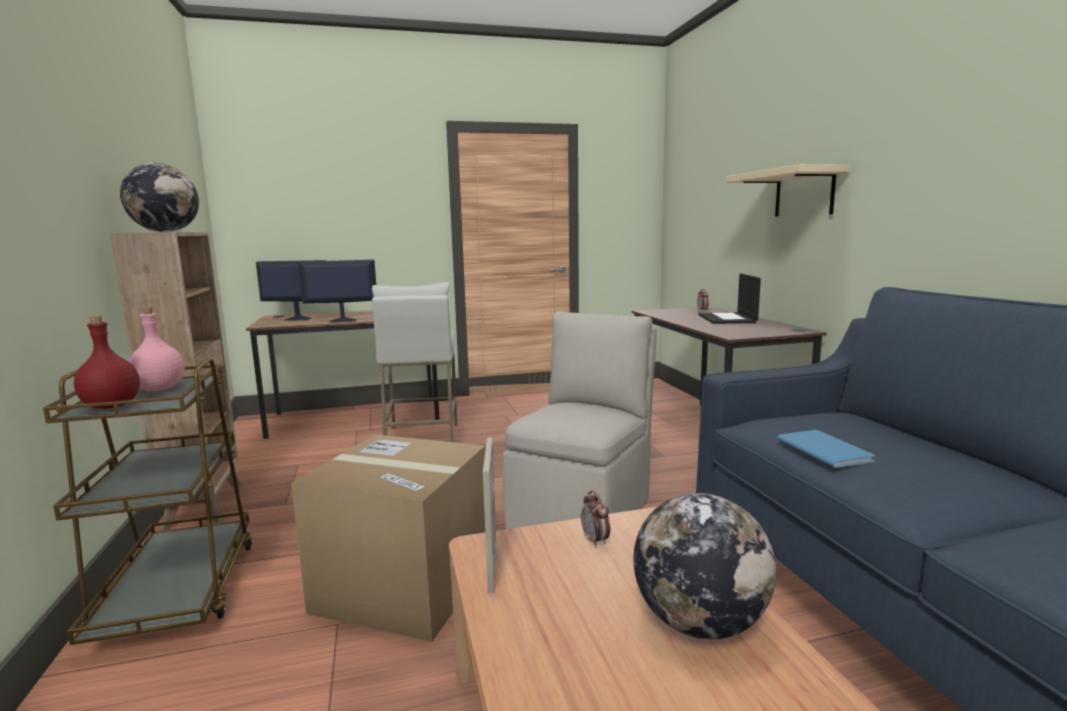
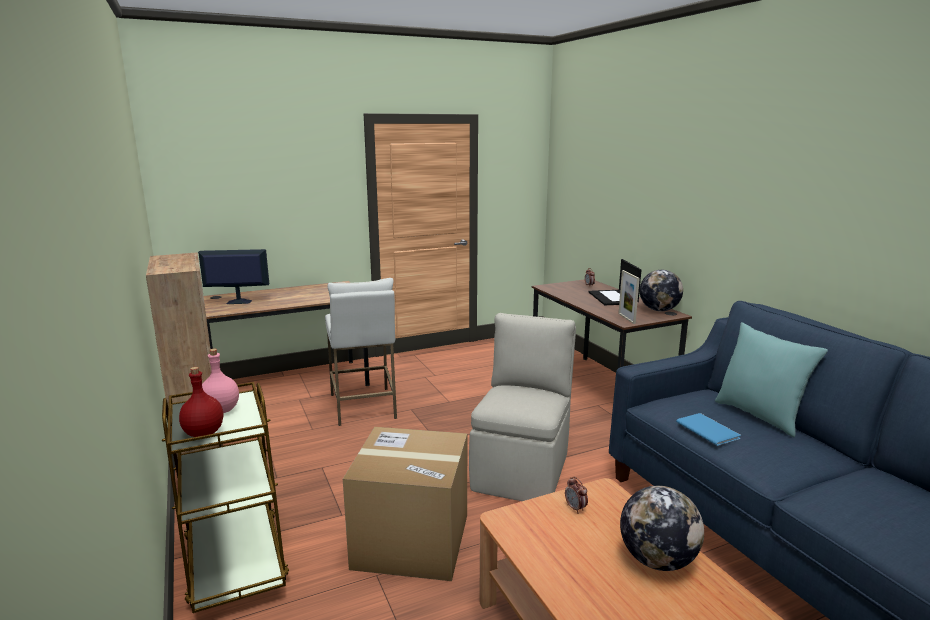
camera: 10 degrees left, 5 degrees up
globe [120,163,199,232] -> globe moved to [640,270,683,311]
monitor [298,260,376,323] -> none
picture frame [483,438,496,593] -> picture frame moved to [618,270,640,324]
beige shelf [726,164,850,217] -> none
none -> turquoise pillow [715,322,828,437]

